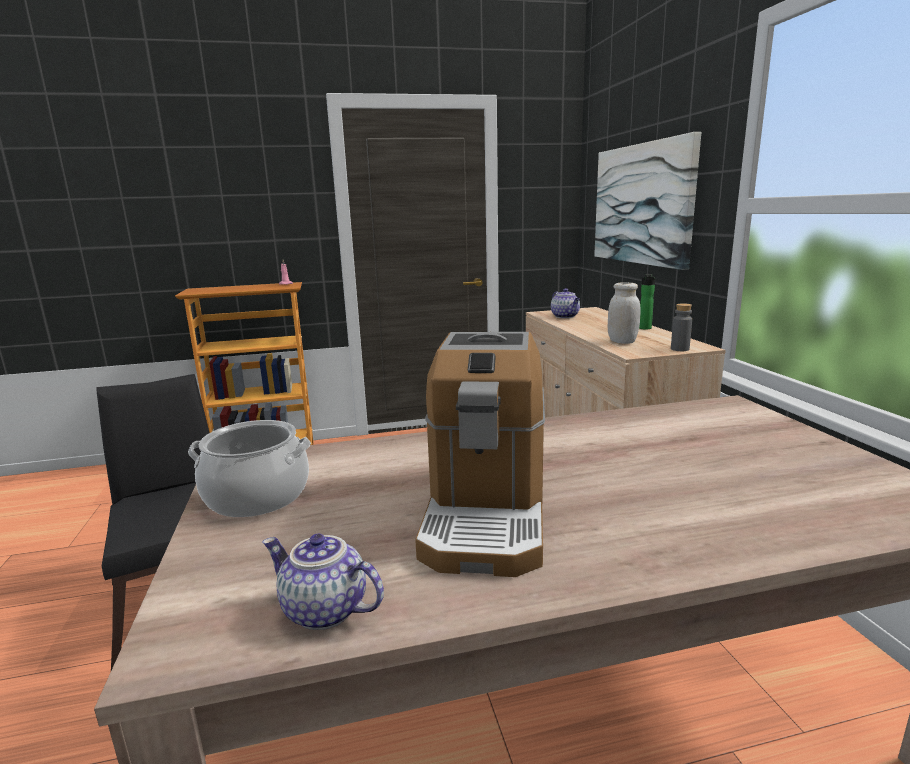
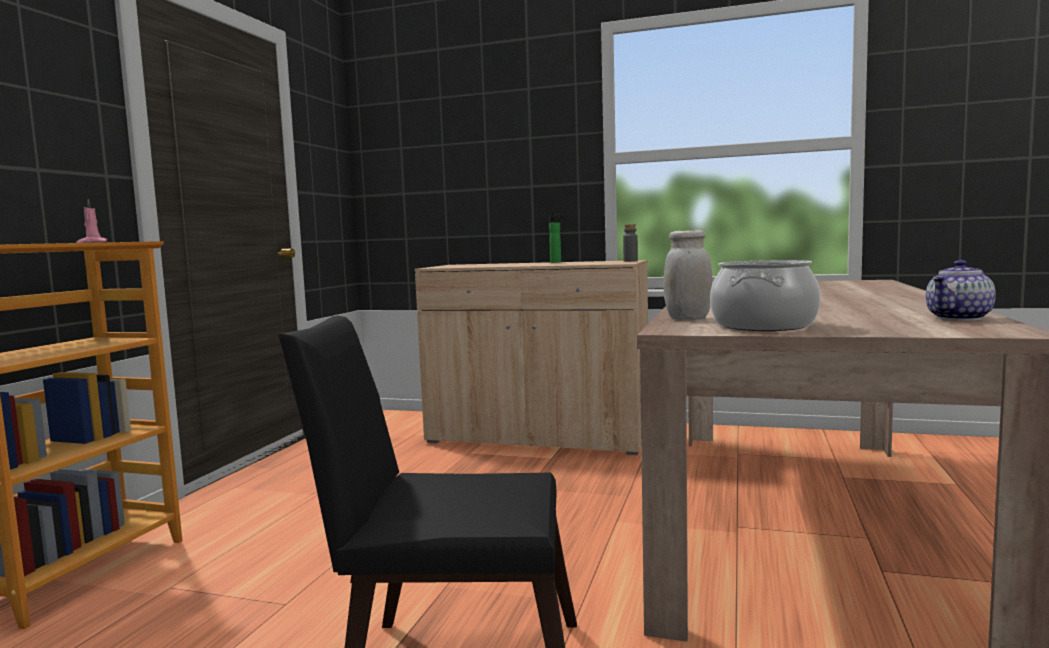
camera: 60 degrees left, 10 degrees down
coffee machine [415,332,545,577] -> none
teapot [551,288,580,318] -> none
picture [594,132,701,270] -> none
white jar [608,282,641,344] -> white jar moved to [663,230,712,320]

